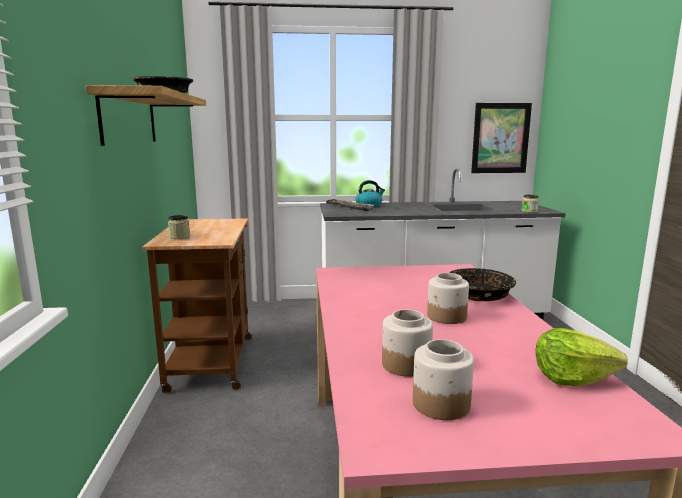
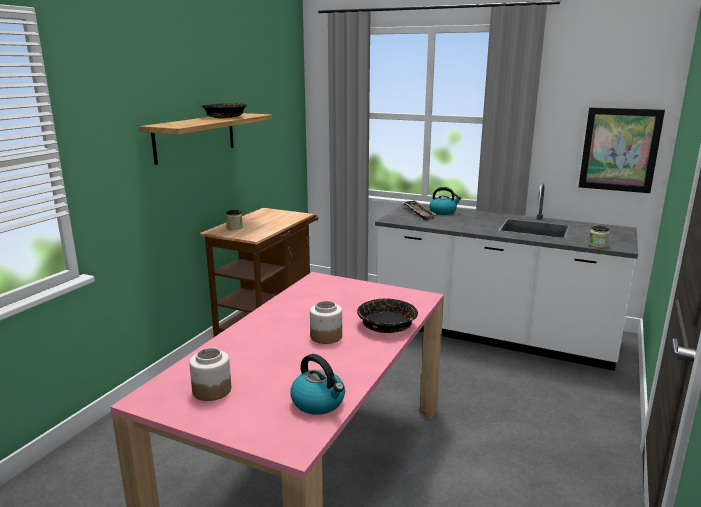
camera: 30 degrees right, 5 degrees up
jar [382,309,433,377] -> none
lettuce [536,328,628,386] -> kettle [290,354,345,415]

